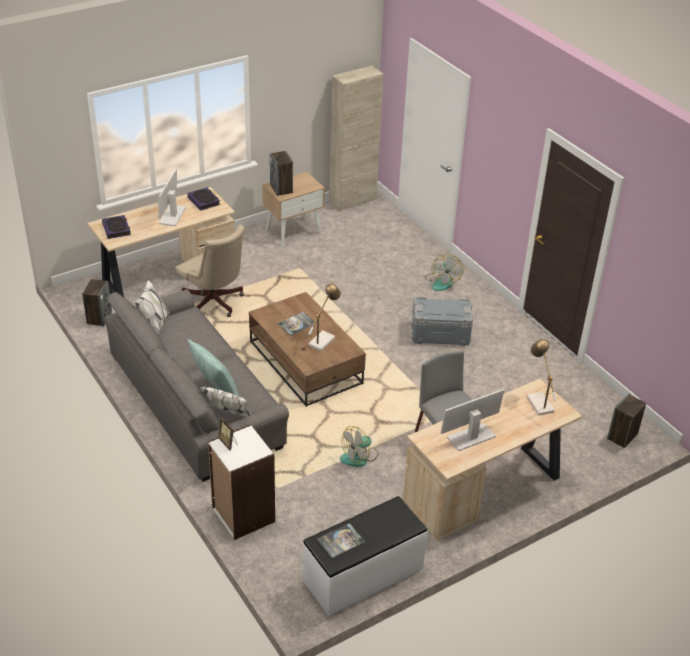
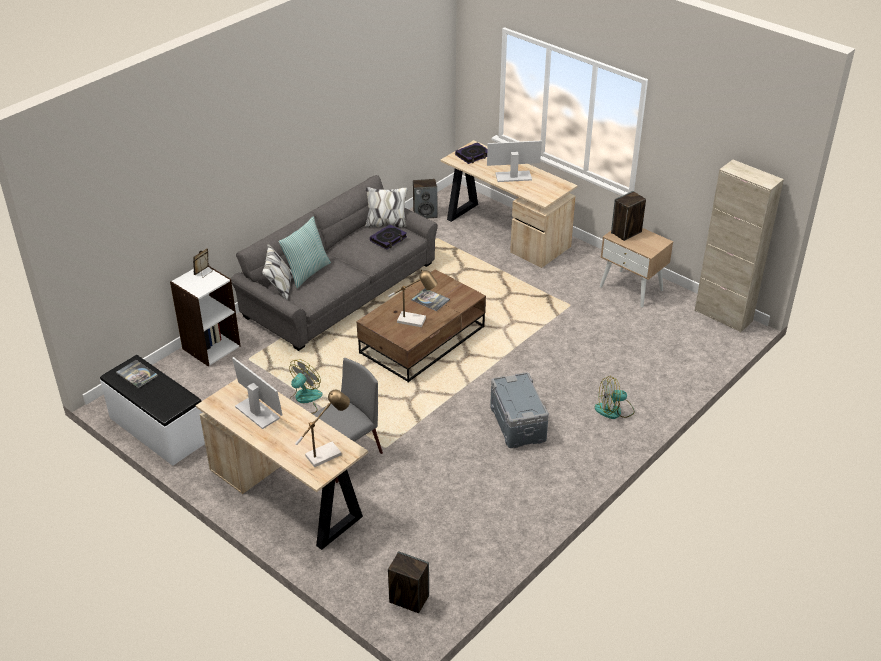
camera: 75 degrees right, 0 degrees up
beige office chair [175,225,245,317] -> none
book [187,188,220,211] -> book moved to [370,224,407,250]
fan [340,426,378,467] -> fan turned 90 degrees clockwise [289,359,323,414]

